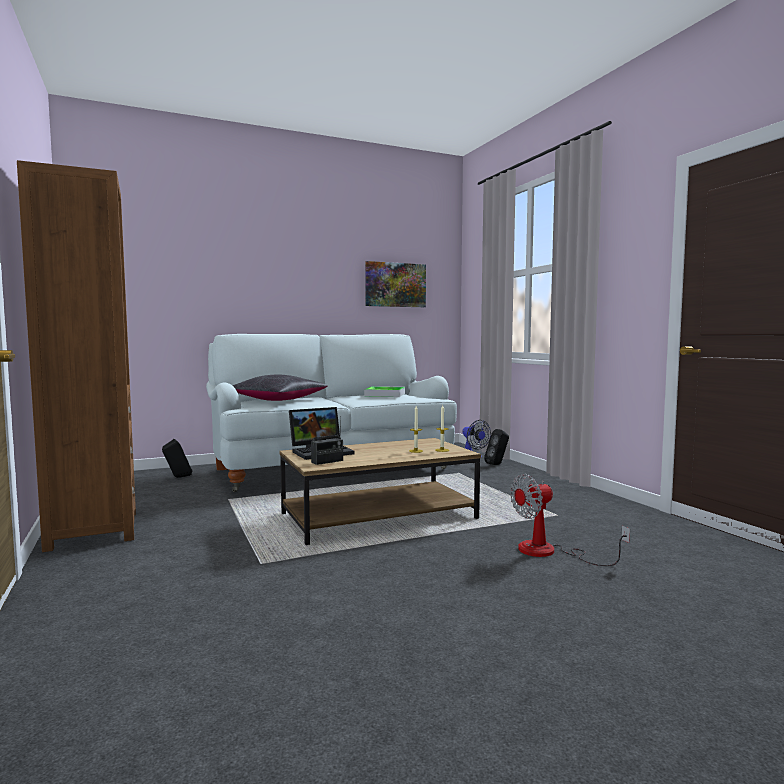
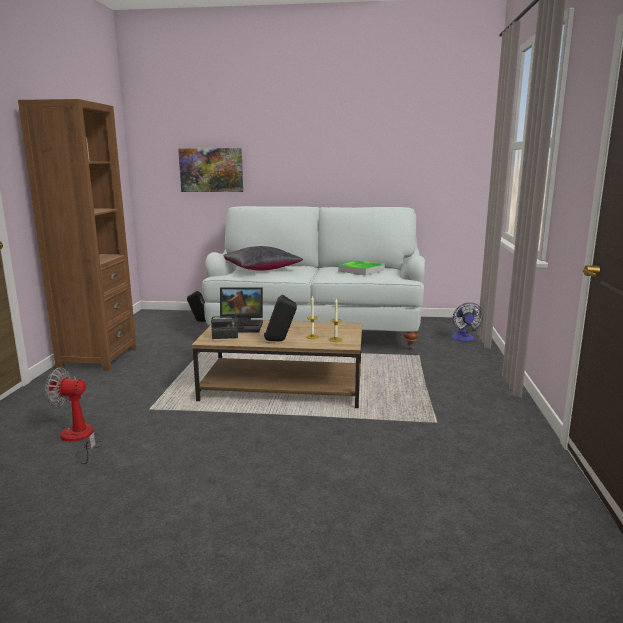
camera: 30 degrees right, 10 degrees up
picture [365,261,426,307] -> picture moved to [178,148,243,192]
black speaker [484,429,509,465] -> black speaker moved to [264,294,297,341]
fan [510,474,630,566] -> fan moved to [45,367,102,464]

